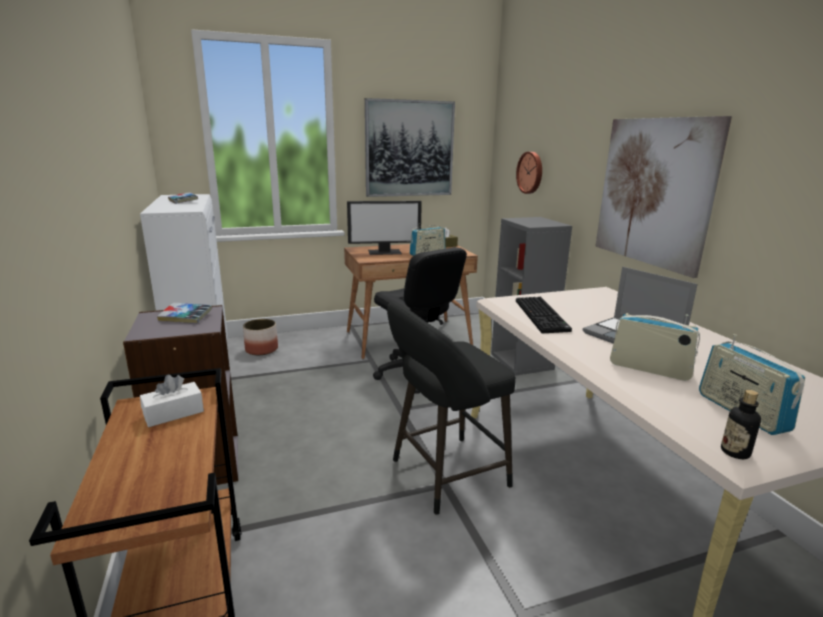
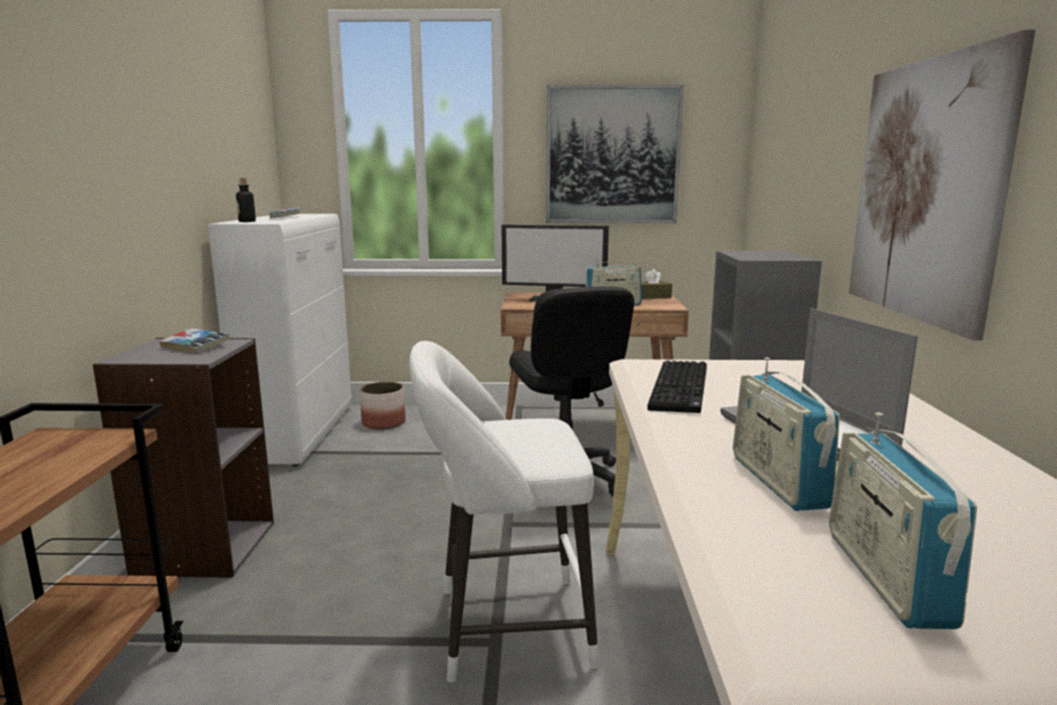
camera: 20 degrees right, 5 degrees down
white tissue box [140,375,204,427] -> none
black stool [387,302,516,515] -> white stool [409,341,599,683]
wall clock [516,152,542,194] -> none
radio [610,313,700,381] -> radio turned 150 degrees counterclockwise [733,357,840,511]
bottle [721,390,761,459] -> bottle moved to [236,178,256,222]

